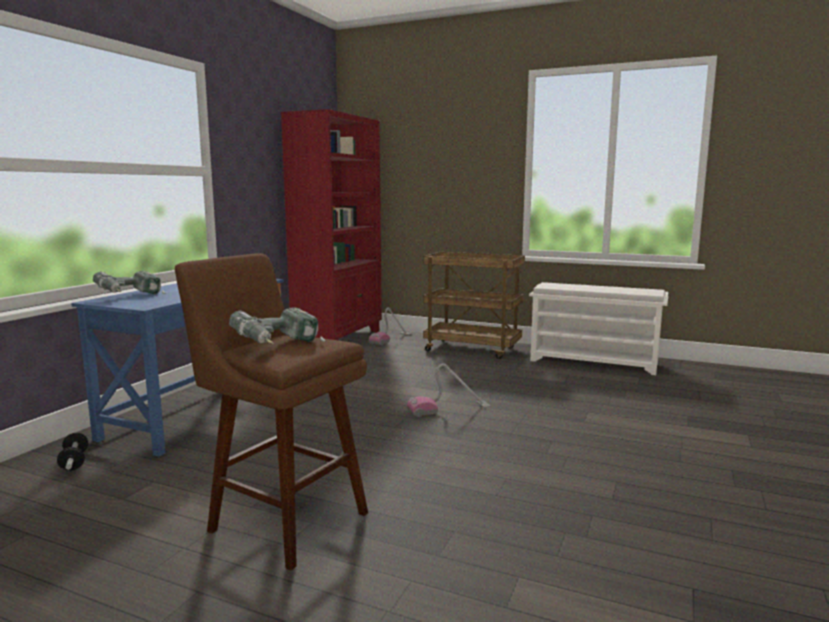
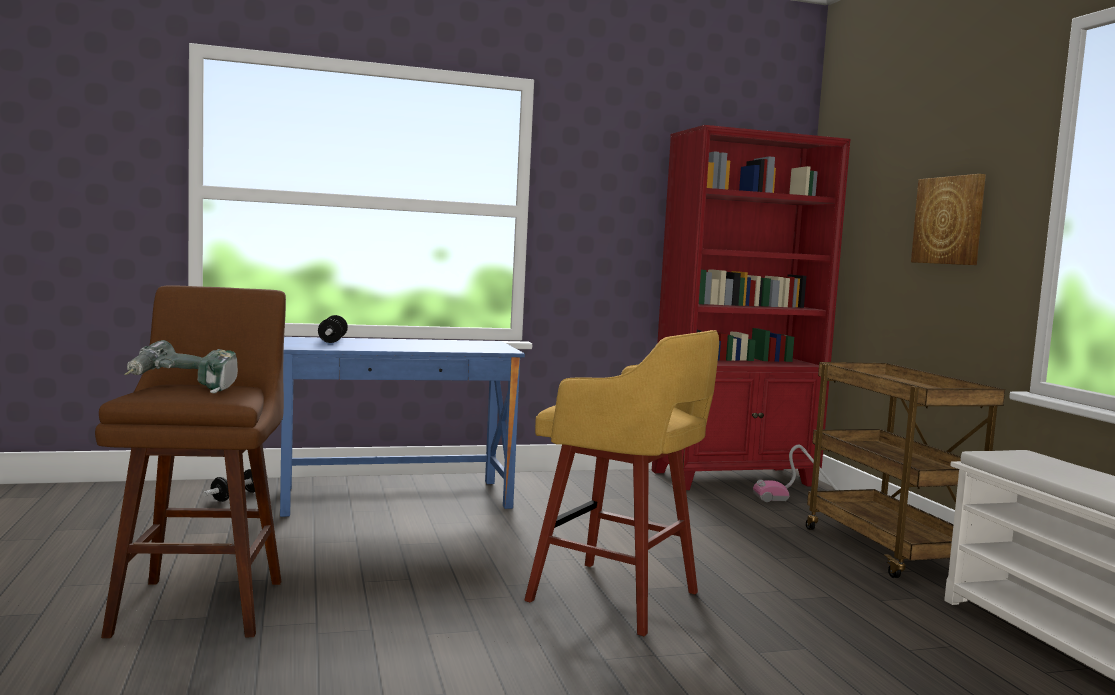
camera: 50 degrees right, 5 degrees down
power drill [93,271,165,294] -> dumbbell [318,315,348,343]
vacuum cleaner [407,363,491,417] -> yellow stool [524,330,719,636]
none -> picture [911,174,986,265]

